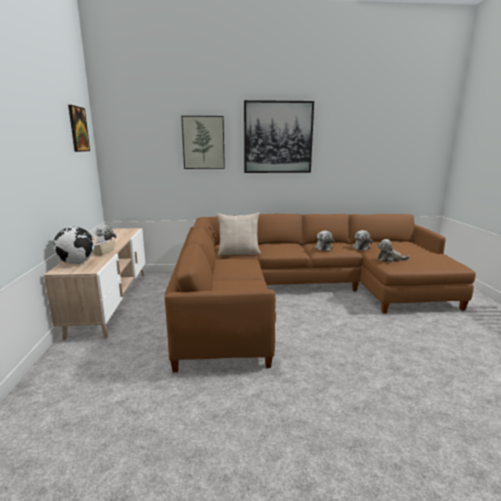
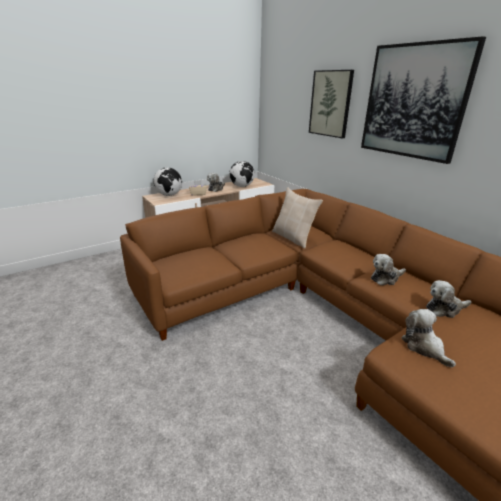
camera: 60 degrees right, 10 degrees up
picture [68,105,90,152] -> none
none -> globe [229,161,255,187]

